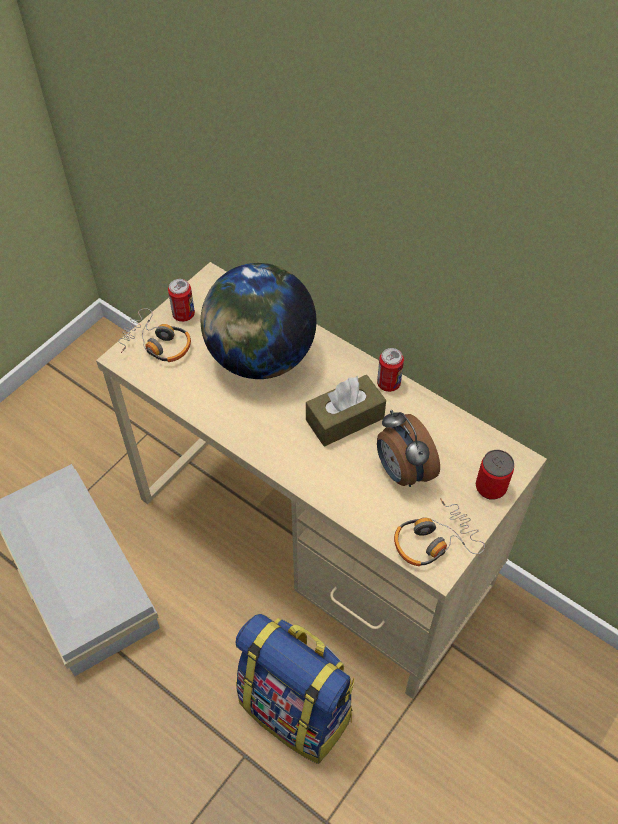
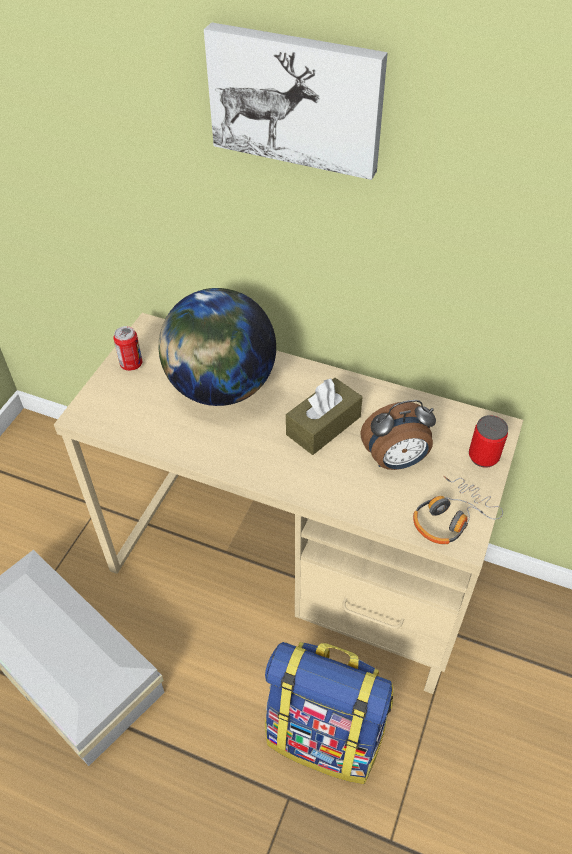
camera: 15 degrees left, 5 degrees down
headphones [118,308,191,362] -> none
can [377,348,404,392] -> none
alarm clock [377,410,440,487] -> alarm clock turned 60 degrees counterclockwise [360,400,436,470]
none -> picture [204,22,388,180]

